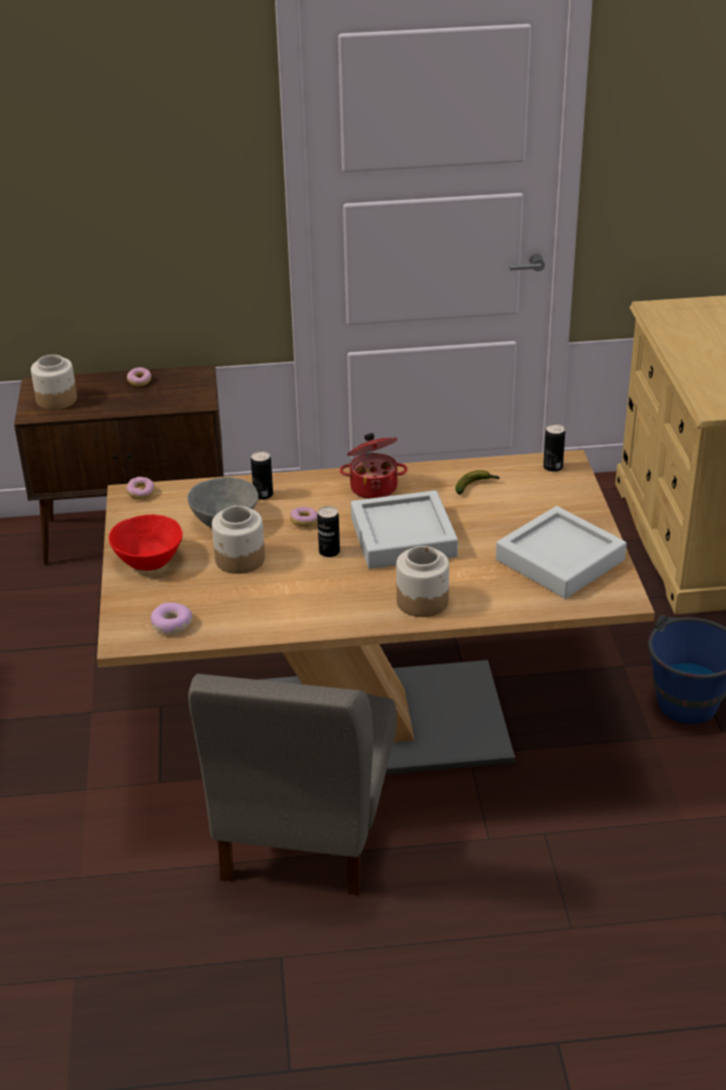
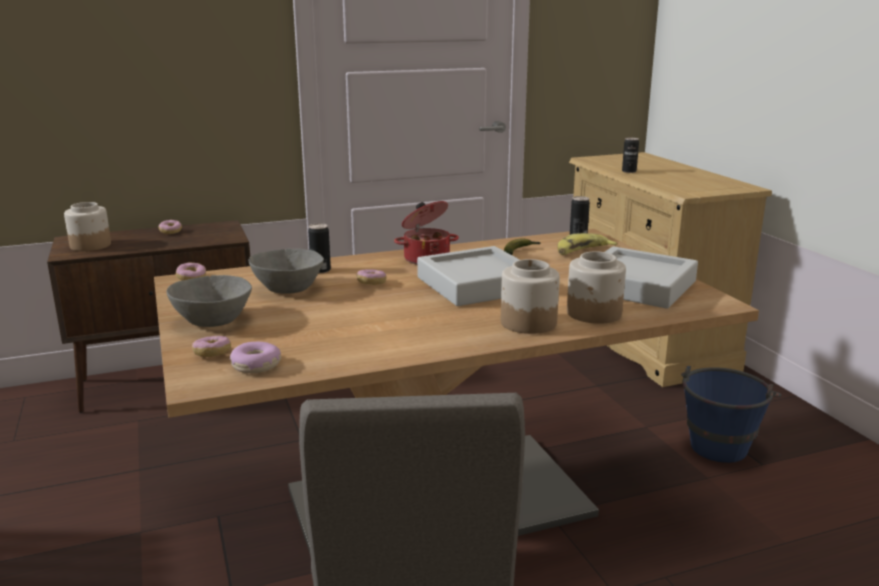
camera: 15 degrees left, 15 degrees down
red bowl [109,514,183,570] -> grey bowl [166,275,252,327]
jar [212,506,265,574] -> jar moved to [567,251,626,324]
can [317,506,340,557] -> can moved to [622,137,639,173]
none -> donut [192,336,231,357]
none -> banana [558,233,618,255]

